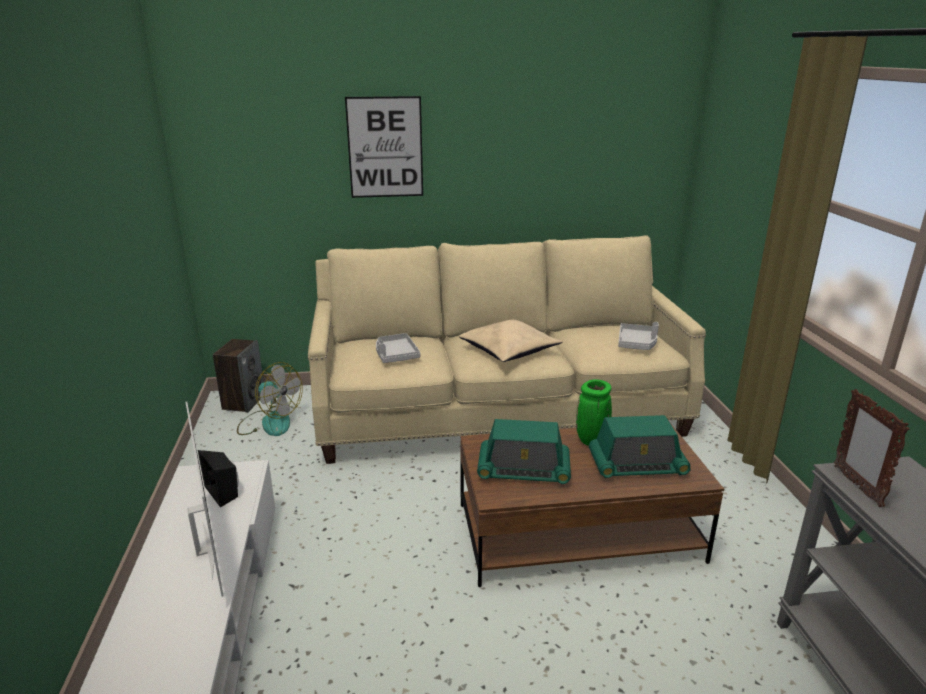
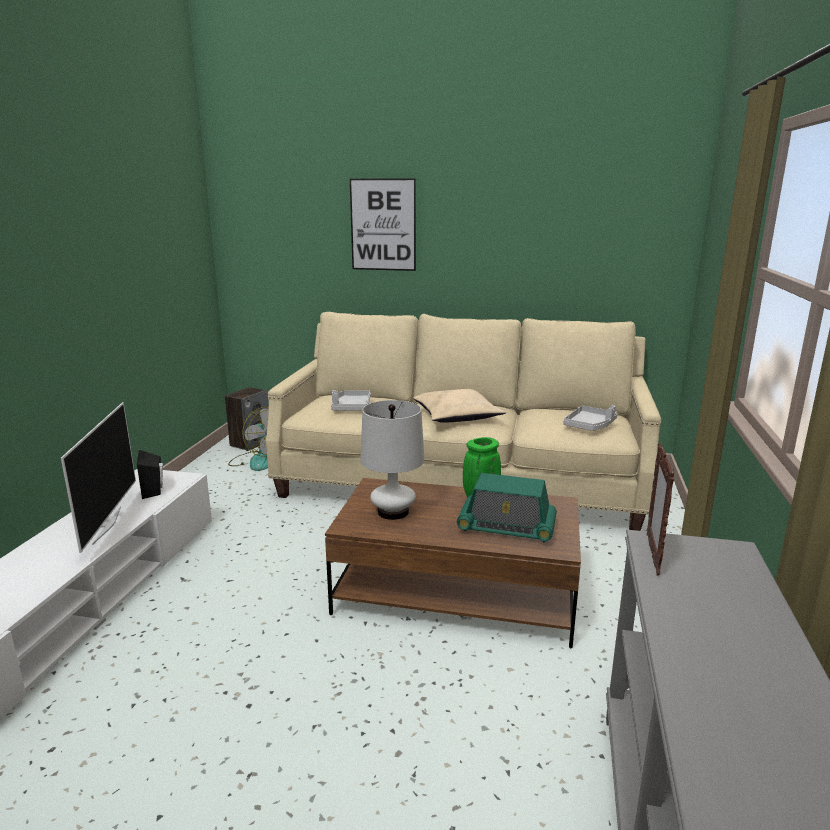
camera: 20 degrees right, 5 degrees down
radio [477,419,571,484] -> white table lamp [361,400,424,520]

